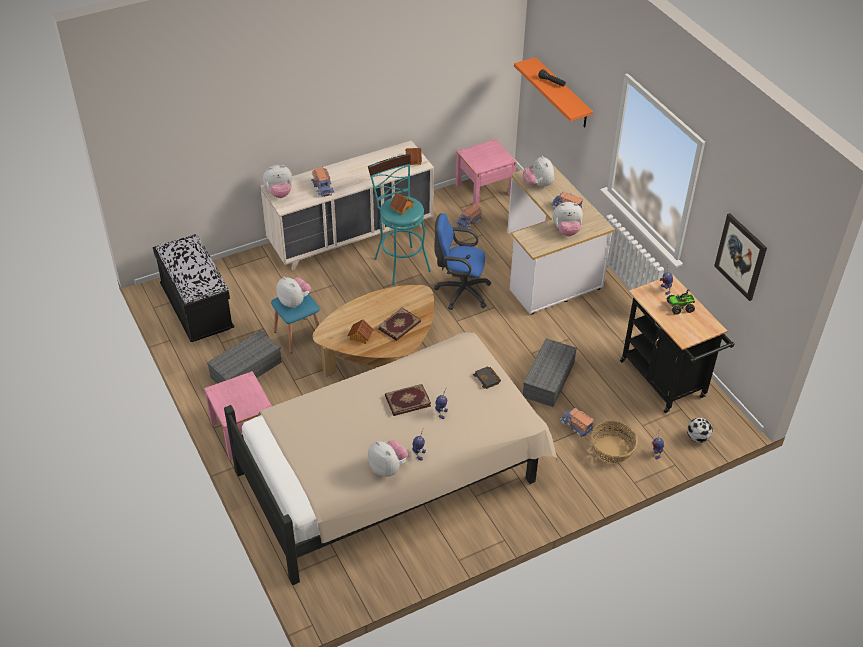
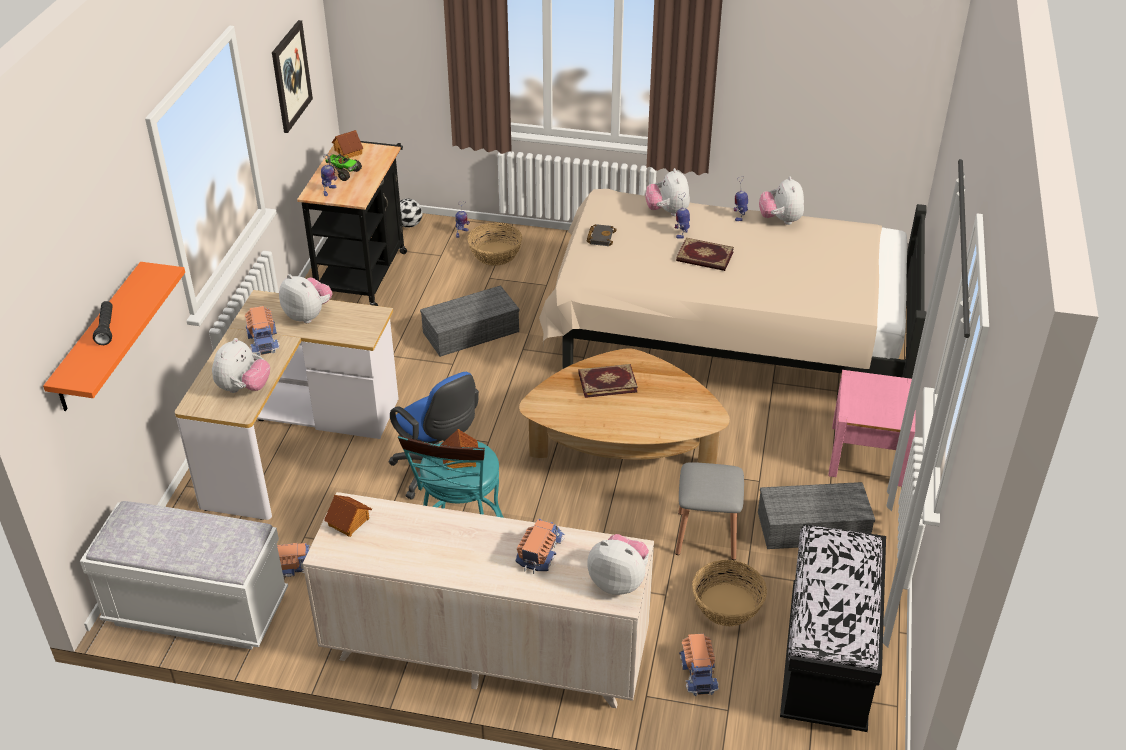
camera: 140 degrees left, 5 degrees down
blue stool [271,294,320,353] -> grey stool [675,462,744,560]
plush toy [276,277,311,308] -> plush toy moved to [645,168,690,216]
toy house [347,319,374,344] -> toy house moved to [332,130,363,158]
pink nightstand [455,139,517,206] -> white bench [80,501,288,649]
toy truck [560,408,594,437] -> toy truck moved to [679,634,719,696]
none -> basket [692,560,767,626]

